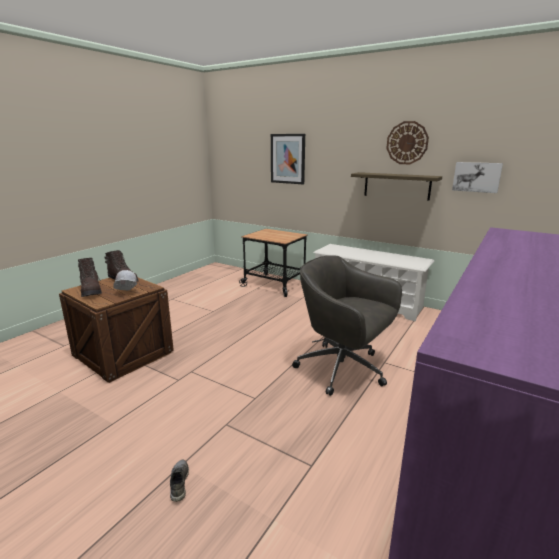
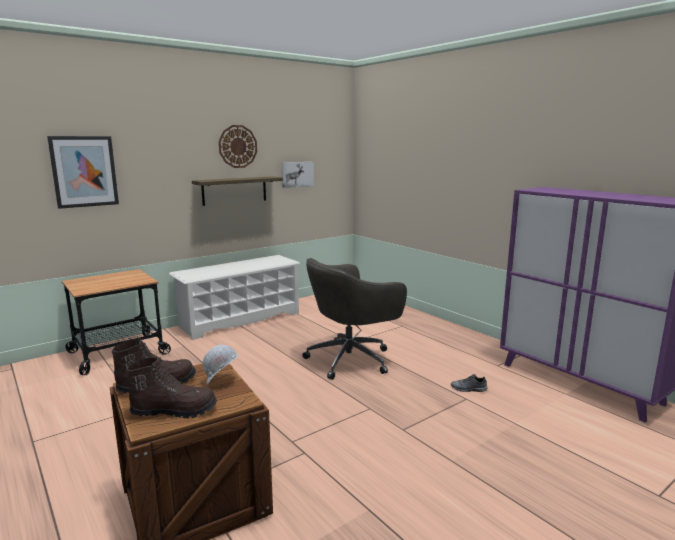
camera: 70 degrees left, 5 degrees down
grey shoe [170,460,189,502] -> grey shoe moved to [451,374,488,392]

